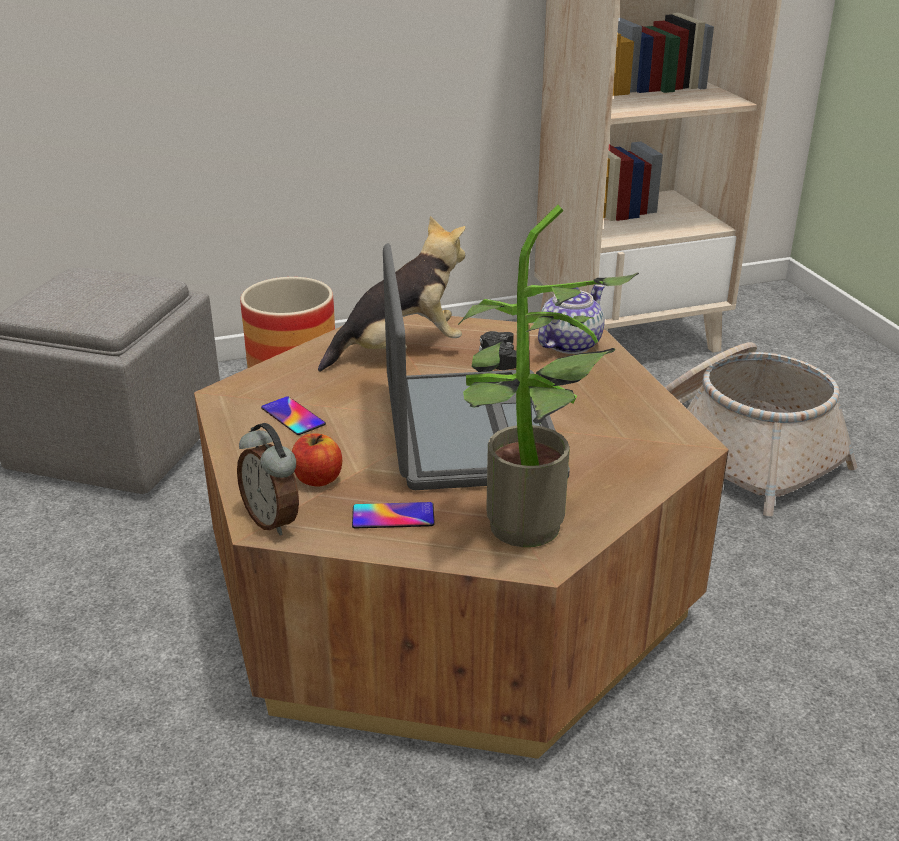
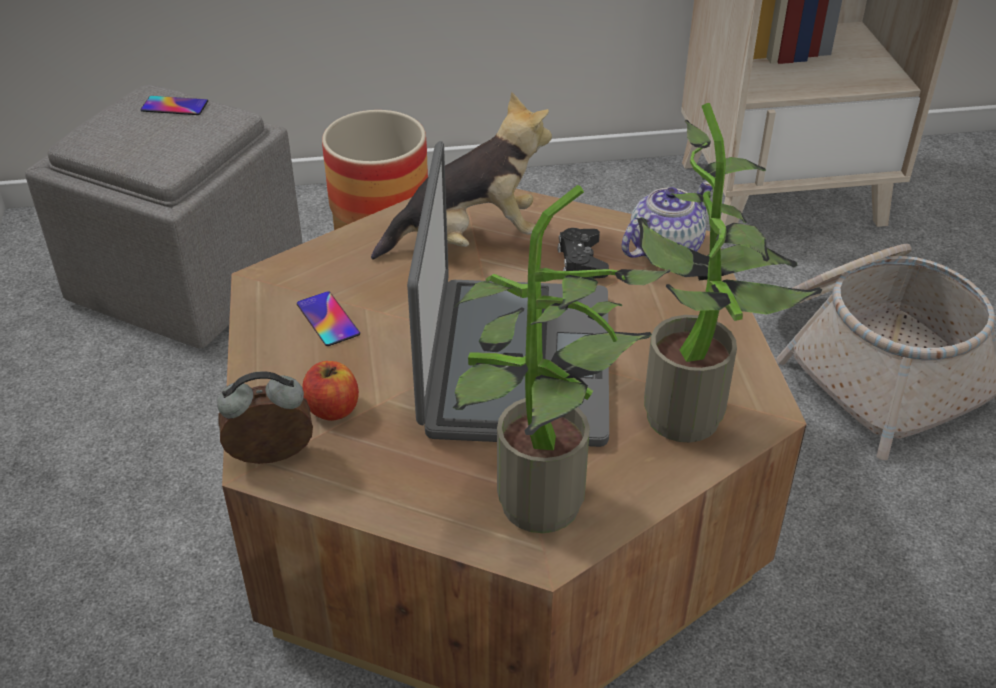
camera: 10 degrees right, 10 degrees up
alarm clock [237,423,299,536] -> alarm clock turned 105 degrees clockwise [217,371,313,464]
phone [352,502,435,528] -> phone moved to [140,96,208,115]
none -> potted plant [638,103,822,443]

